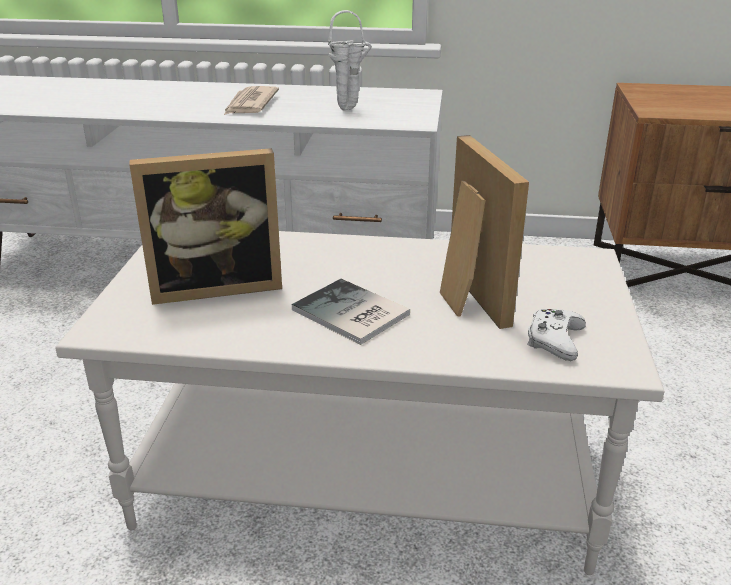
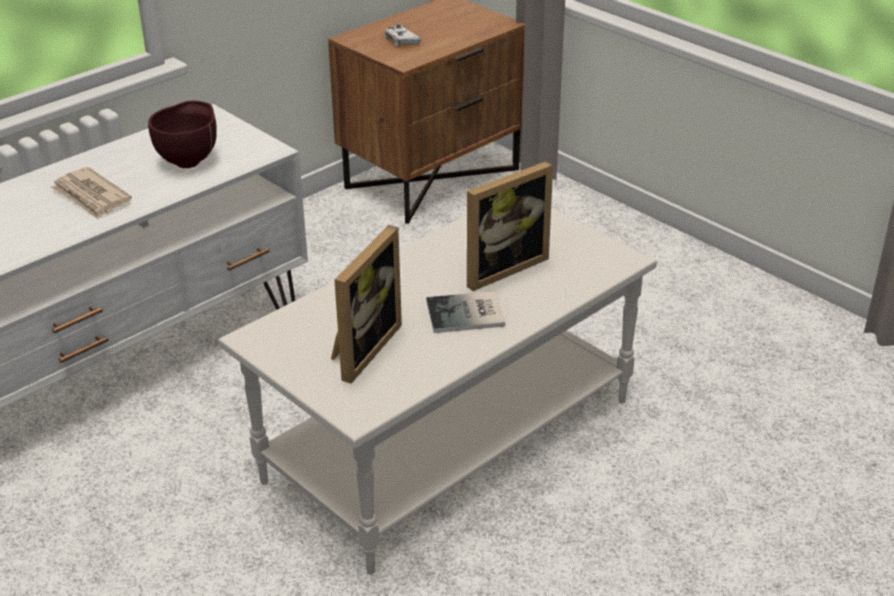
camera: 50 degrees left, 5 degrees up
white vase [328,10,372,110] -> brown bowl [148,101,217,168]
picture frame [440,135,529,329] -> picture frame turned 120 degrees clockwise [467,161,553,291]
white game controller [527,309,586,361] -> white game controller moved to [385,24,421,46]

